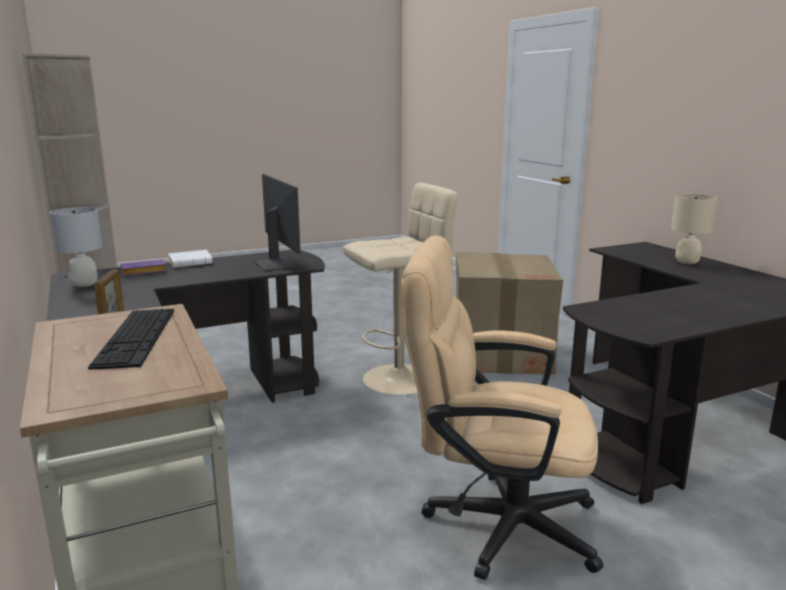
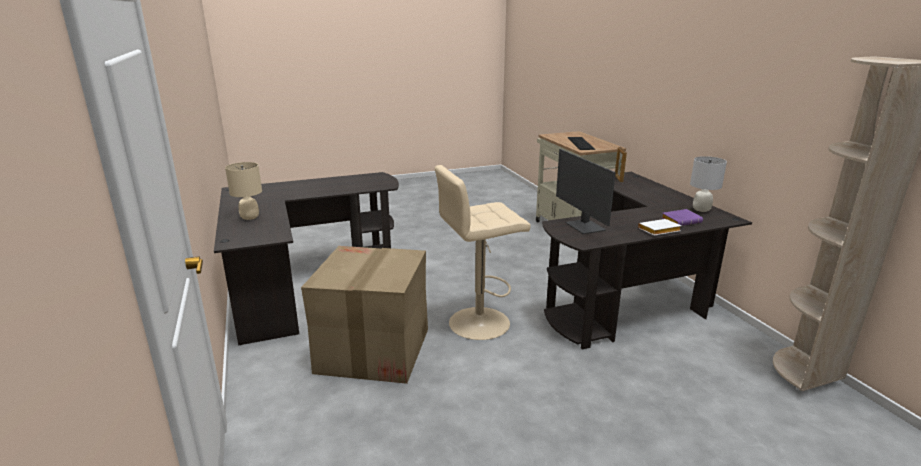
camera: 175 degrees left, 5 degrees up
beige office chair [401,235,603,580] -> none

